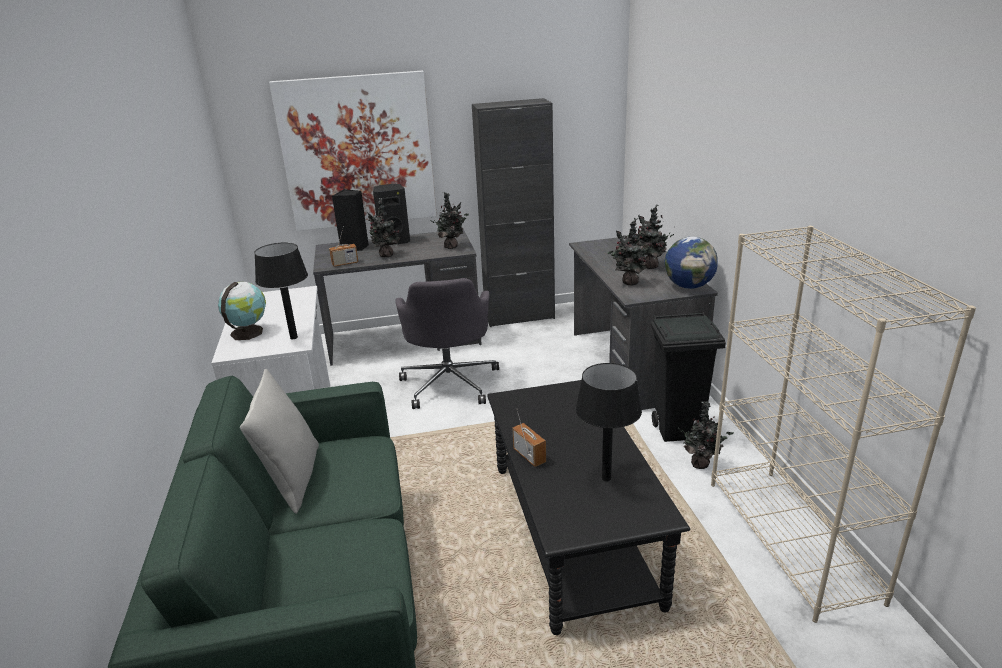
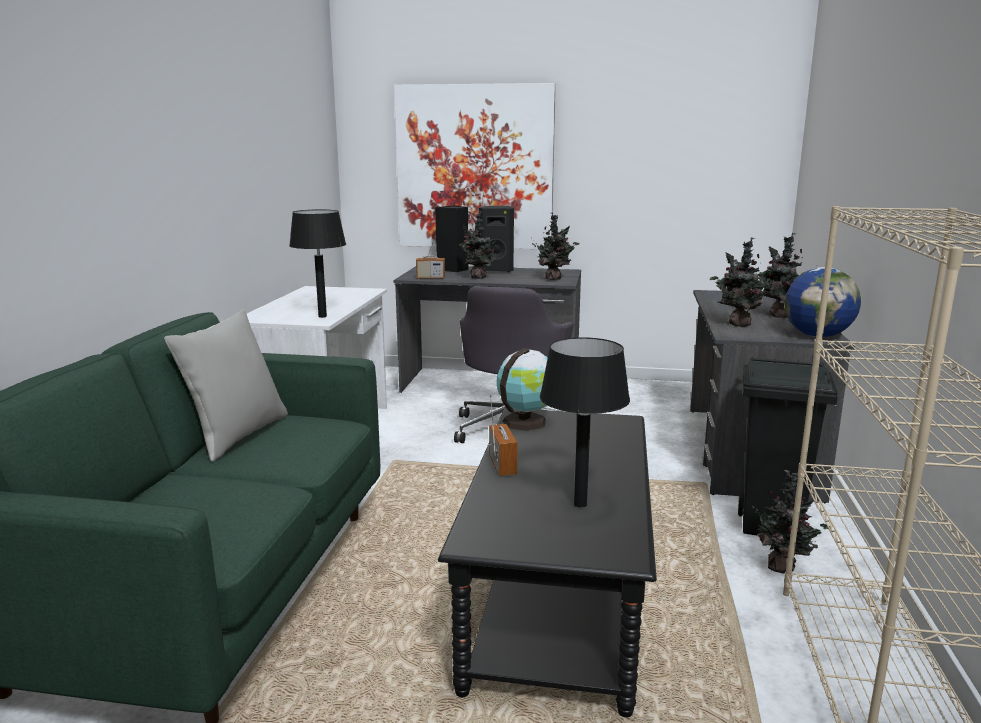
camera: 20 degrees right, 10 degrees down
globe [218,282,266,340] -> globe moved to [496,348,548,431]
black cabinet [472,98,555,327] -> none

